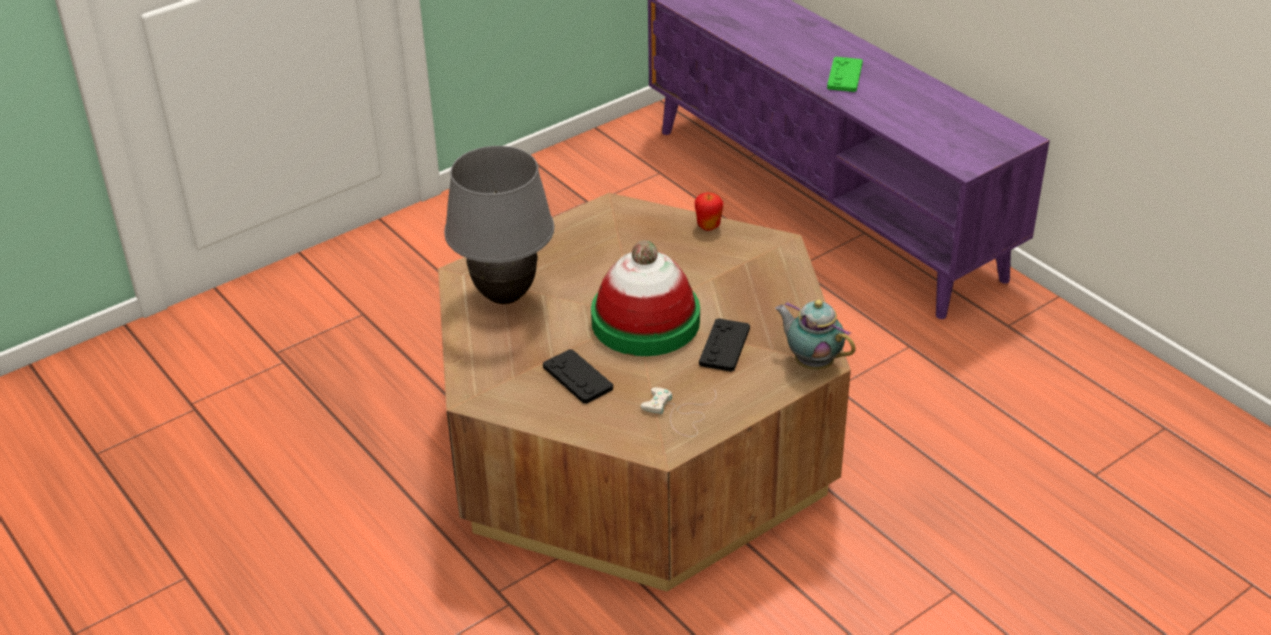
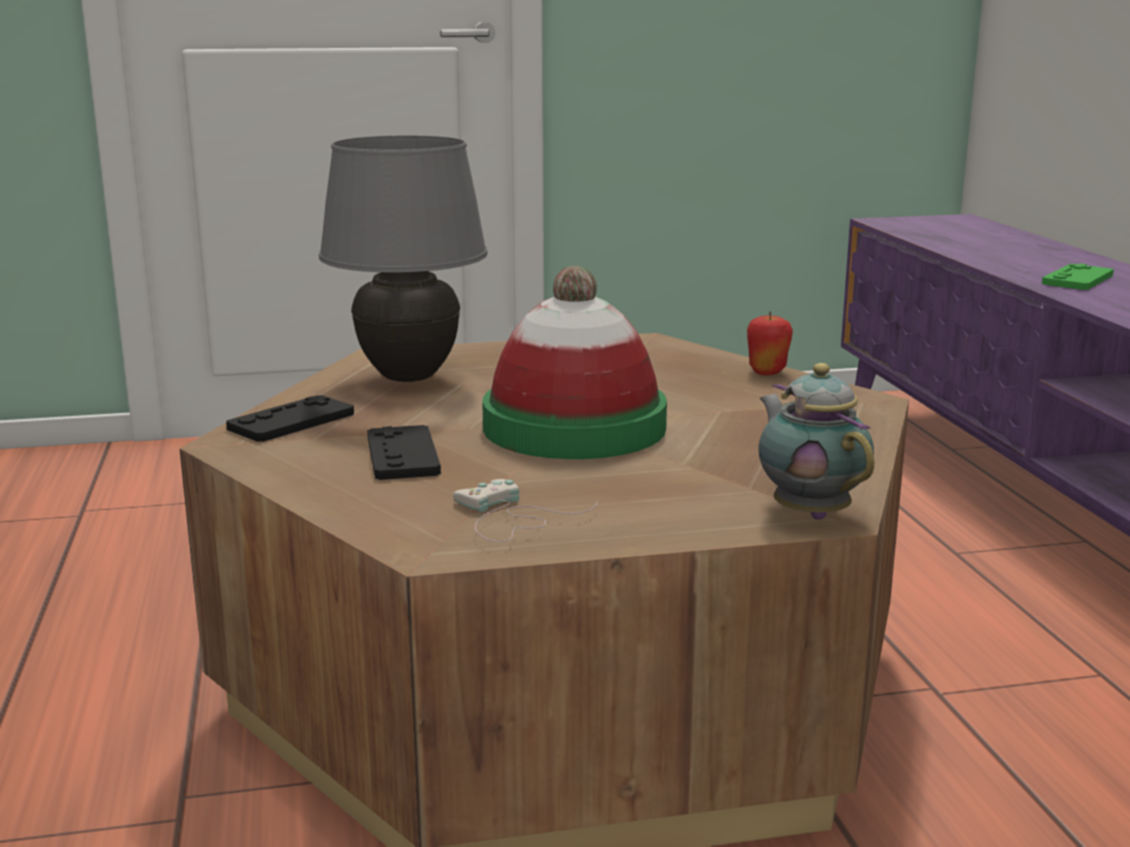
camera: 25 degrees right, 20 degrees down
black game controller [699,318,750,372] -> black game controller moved to [226,395,354,442]

